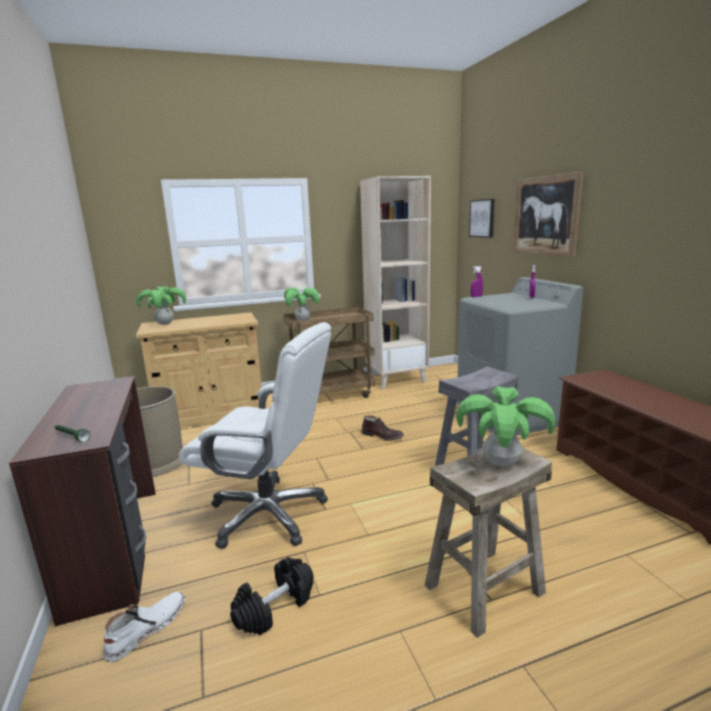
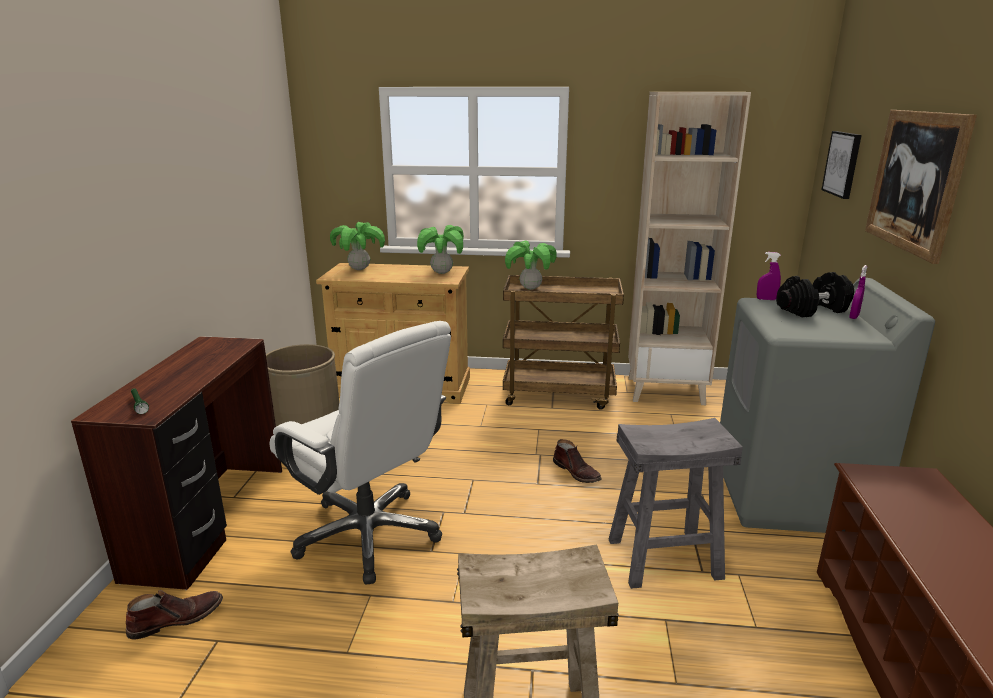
camera: 25 degrees right, 5 degrees up
white boot [103,592,185,662] -> brown boot [126,590,223,640]
black dumbbell [230,557,313,635] -> black dumbbell moved to [776,272,854,317]
potted plant [456,386,556,467] -> potted plant moved to [417,225,464,274]

